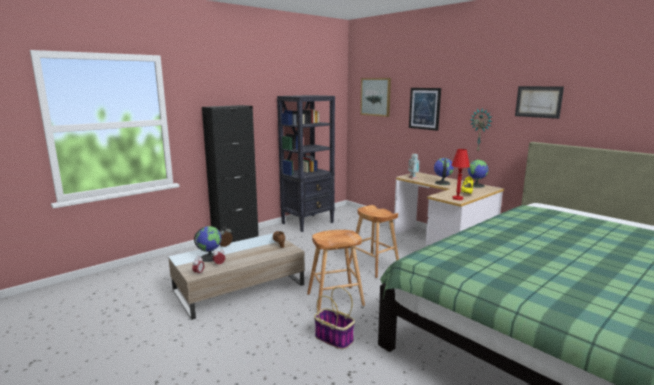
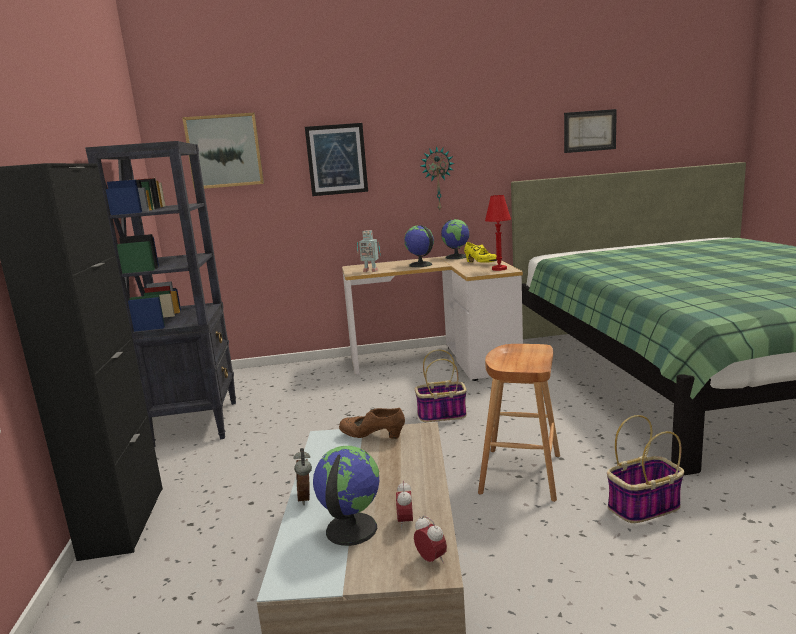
camera: 55 degrees left, 0 degrees up
brown stool [349,205,399,278] -> basket [415,350,467,422]
picture [515,86,564,119] -> picture moved to [564,109,617,153]

